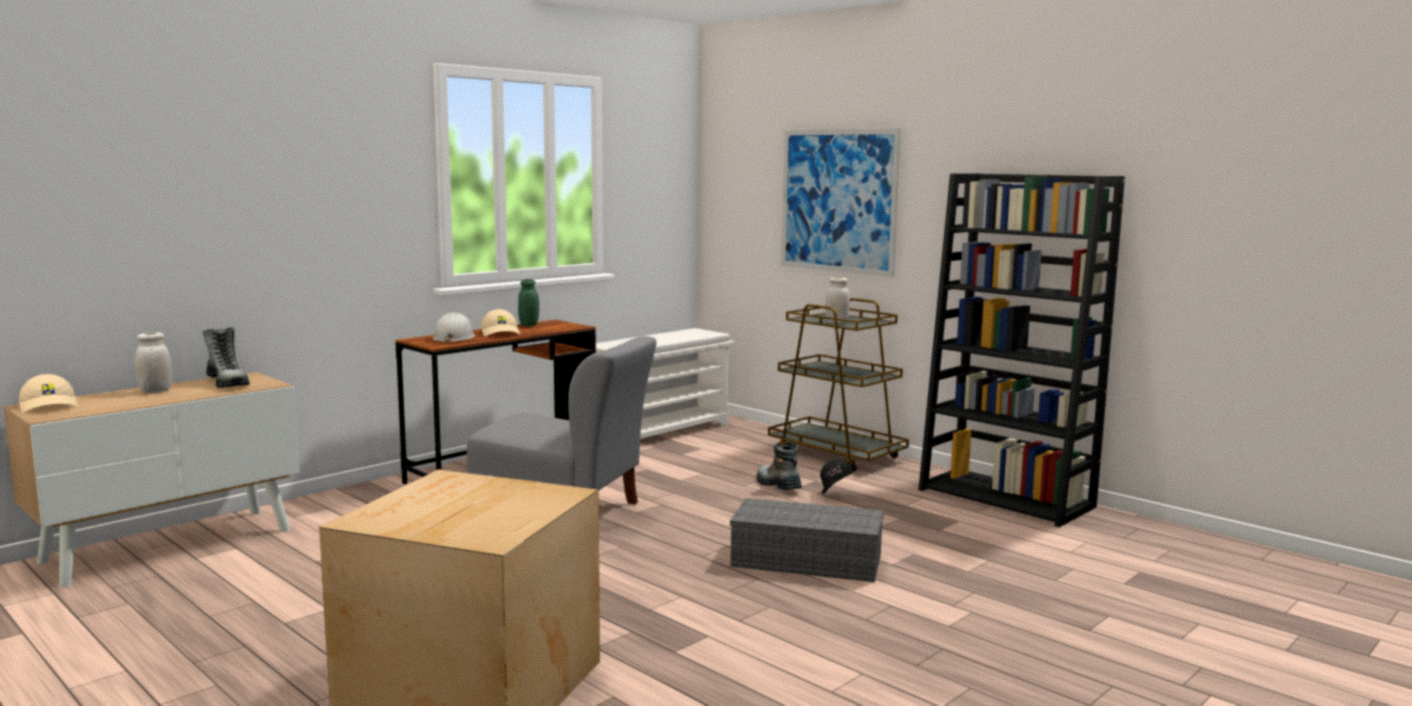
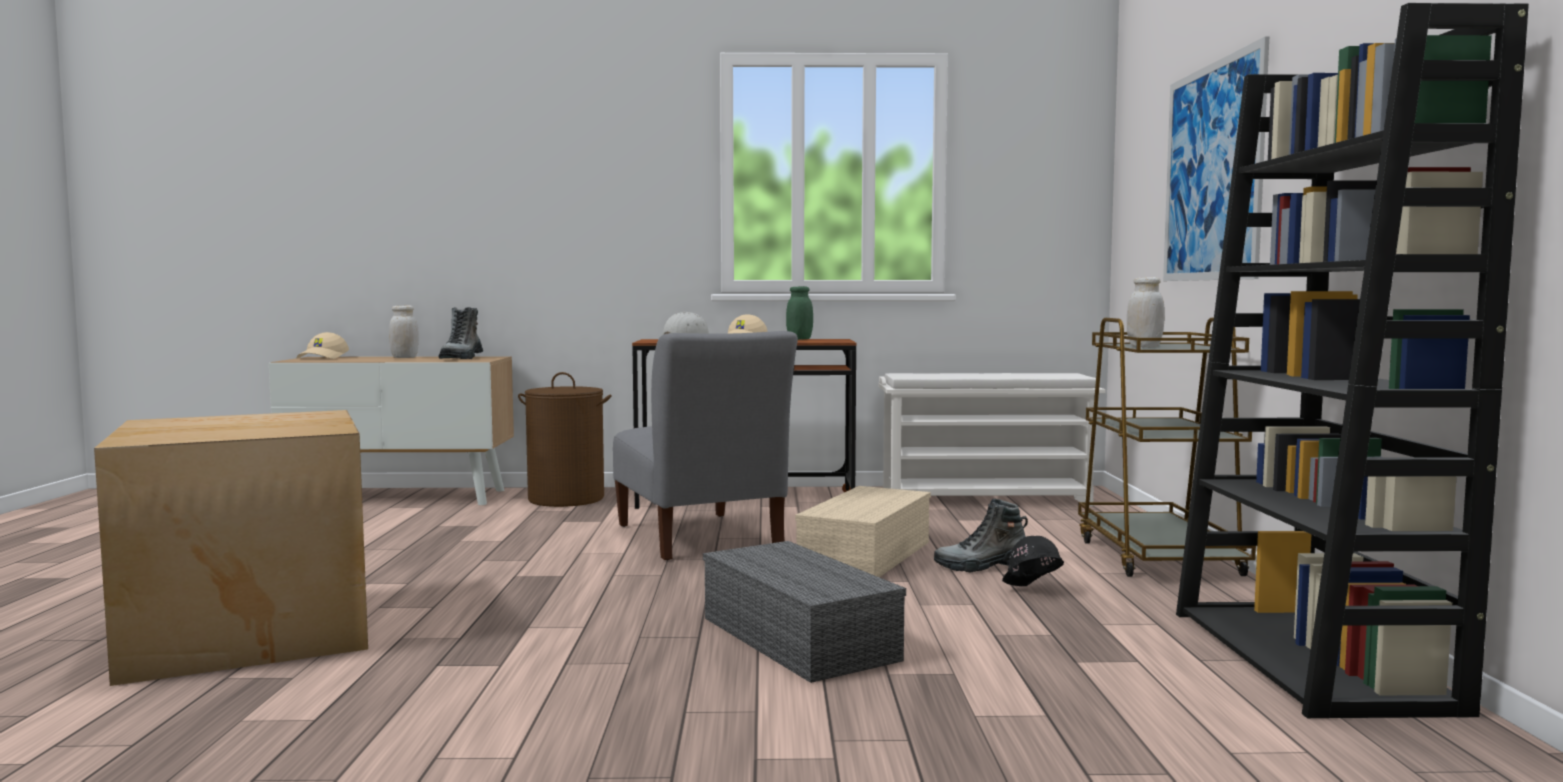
camera: 45 degrees right, 5 degrees down
boot [757,442,802,490] -> boot turned 105 degrees counterclockwise [934,499,1028,573]
none -> brown laundry basket [518,372,611,507]
none -> beige storage box [795,486,931,577]

